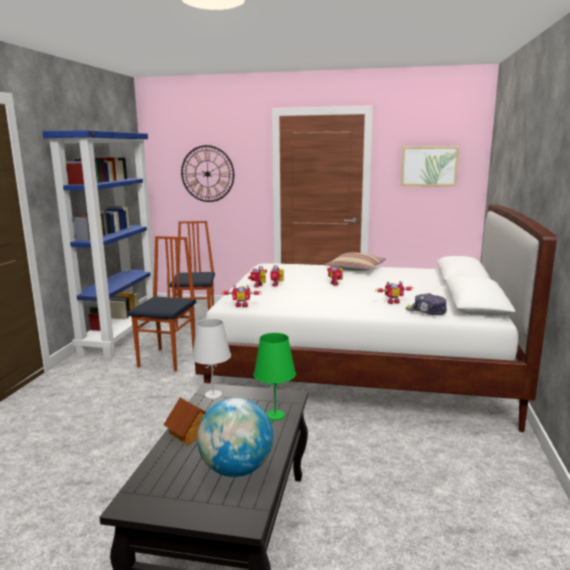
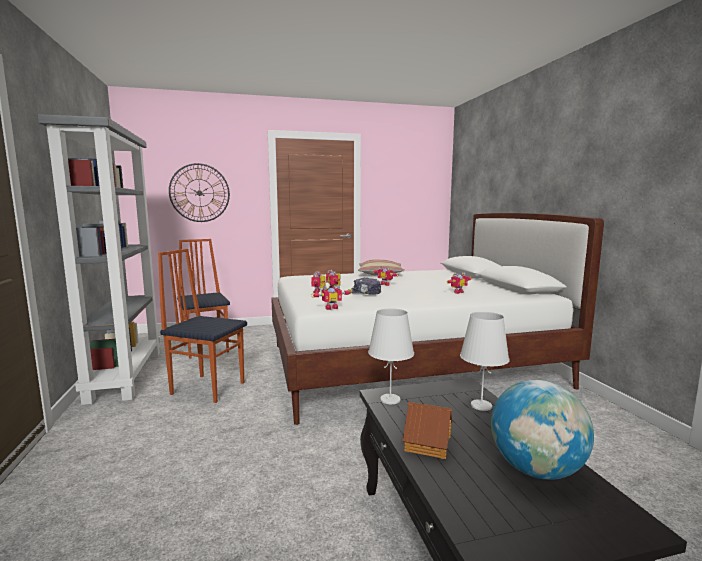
camera: 25 degrees left, 5 degrees down
blue bookcase [43,130,156,359] -> grey bookcase [37,114,161,405]
chair [127,236,196,371] -> chair turned 60 degrees counterclockwise [158,249,247,403]
green table lamp [253,333,296,421] -> white table lamp [460,312,509,411]
picture [401,146,459,186] -> none
cap [406,293,447,315] -> cap moved to [348,278,381,294]

